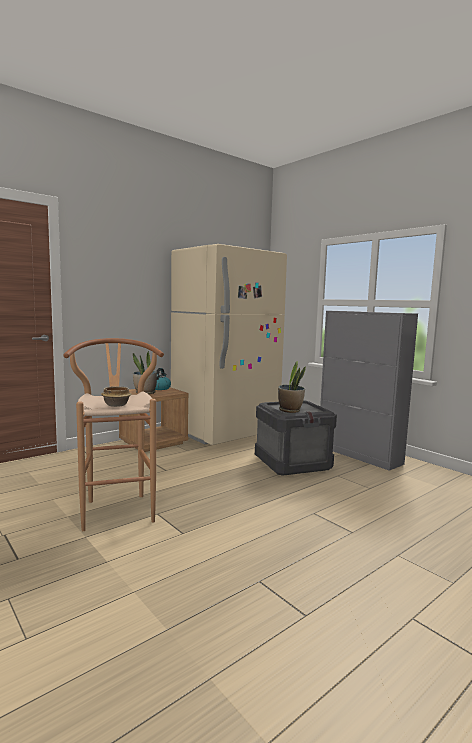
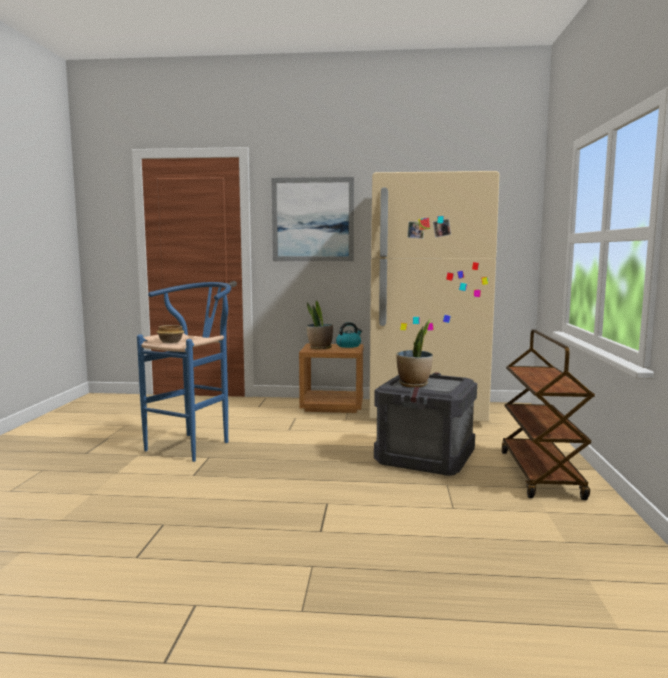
camera: 45 degrees right, 0 degrees up
brown stool [63,338,164,531] -> blue stool [137,282,231,462]
grey cabinet [320,311,418,471] -> brown cart [501,329,595,500]
none -> picture [272,177,354,261]

